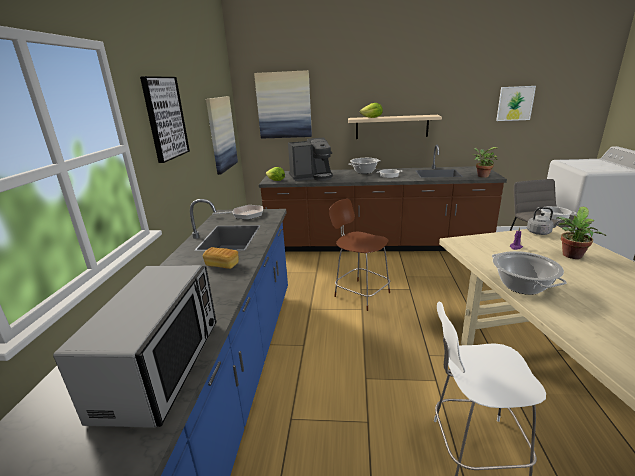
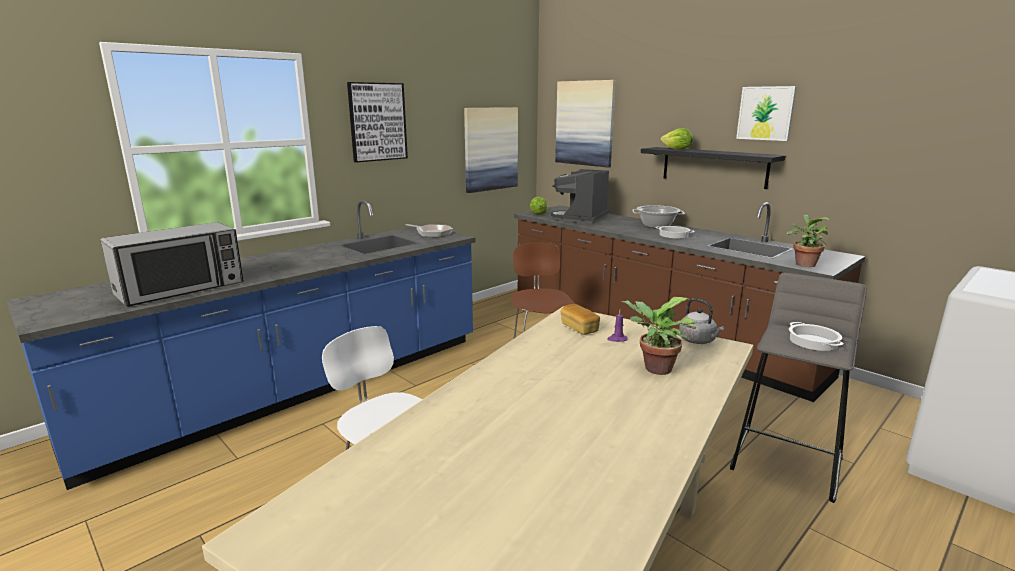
camera: 40 degrees right, 5 degrees down
bread [203,247,239,269] -> bread moved to [561,304,600,335]
coffee machine [288,137,333,181] -> coffee machine turned 90 degrees clockwise [551,169,610,224]
beige shelf [348,115,442,139] -> black shelf [641,147,785,189]
cooking pot [492,251,567,295] -> none
picture [496,86,536,121] -> picture moved to [736,86,797,141]

